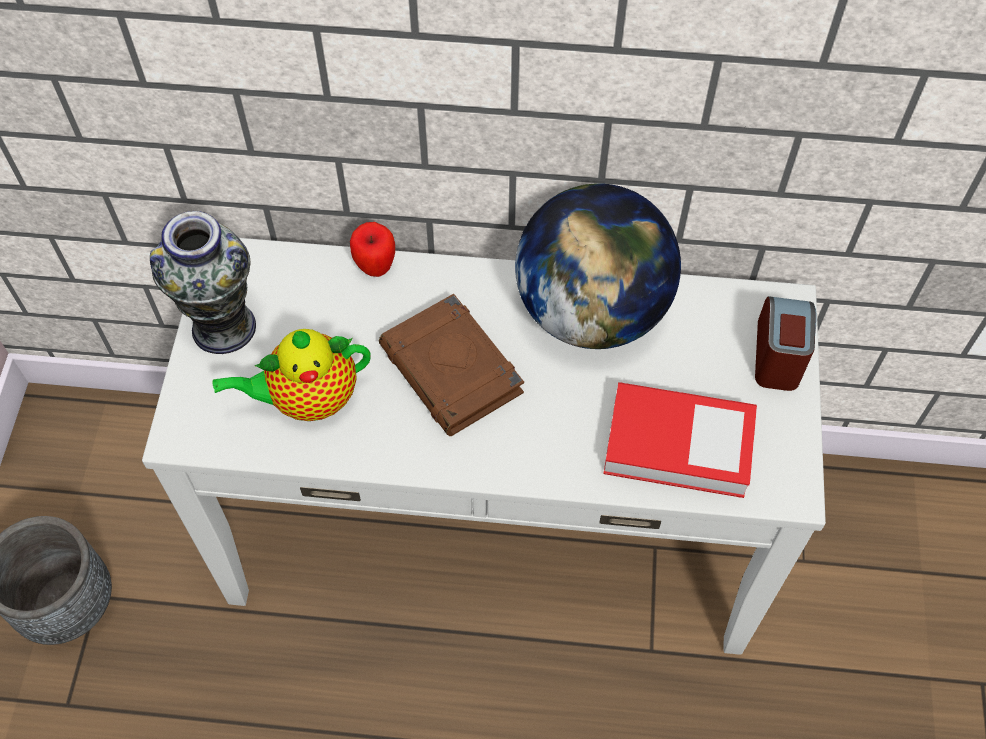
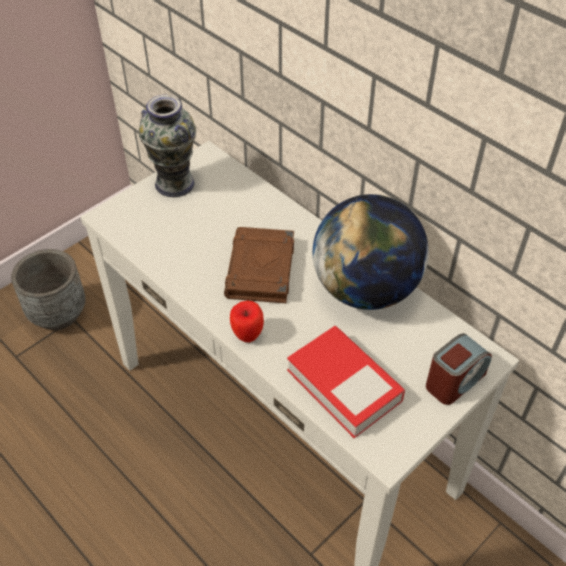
camera: 40 degrees right, 10 degrees down
teapot [213,329,371,421] -> none
apple [350,222,395,277] -> apple moved to [230,300,264,343]

